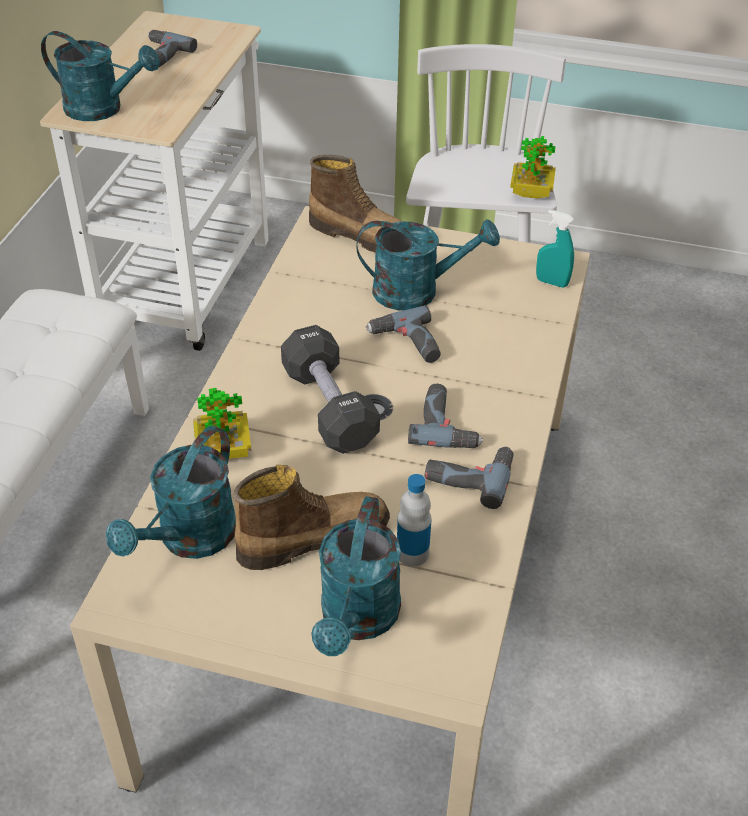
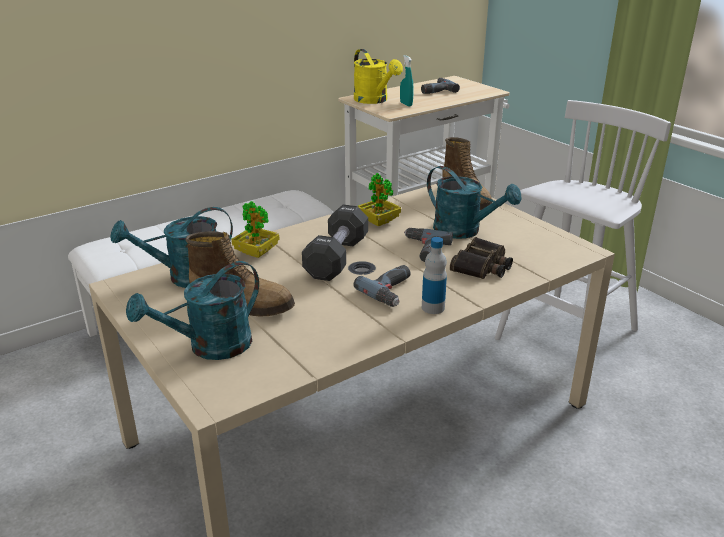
camera: 40 degrees right, 15 degrees down
turquoise watering can [41,31,160,121] -> yellow watering can [354,49,403,104]
bottle [397,474,431,567] -> bottle moved to [422,237,447,314]
power drill [424,447,514,509] -> none
potted plant [510,136,556,199] -> potted plant moved to [358,173,401,226]
turquoise spray bottle [536,210,574,288] -> turquoise spray bottle moved to [400,55,414,107]
none -> binoculars [450,237,513,279]

